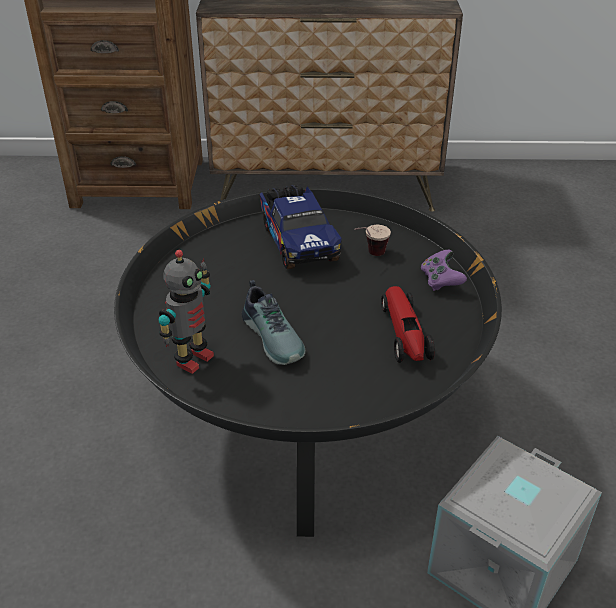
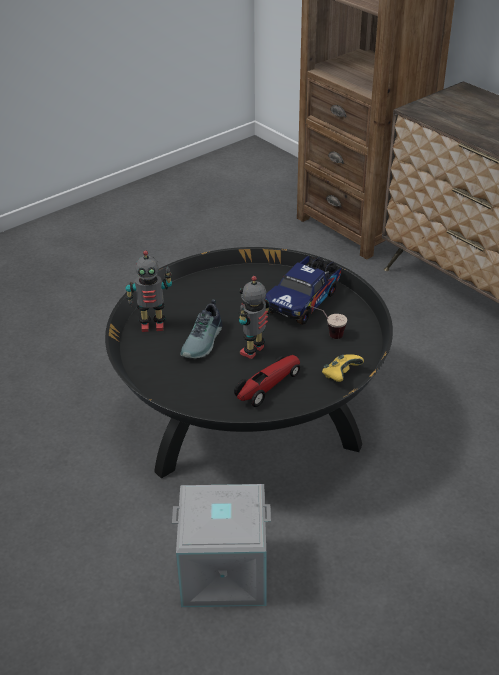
camera: 50 degrees right, 0 degrees up
purple game controller [421,250,467,291] -> yellow game controller [322,354,364,382]
none -> toy robot [238,276,270,359]

